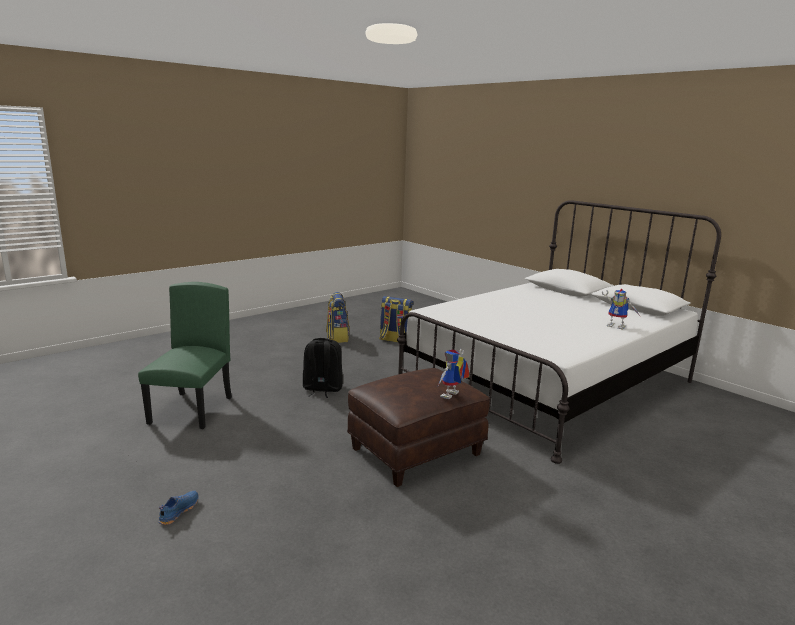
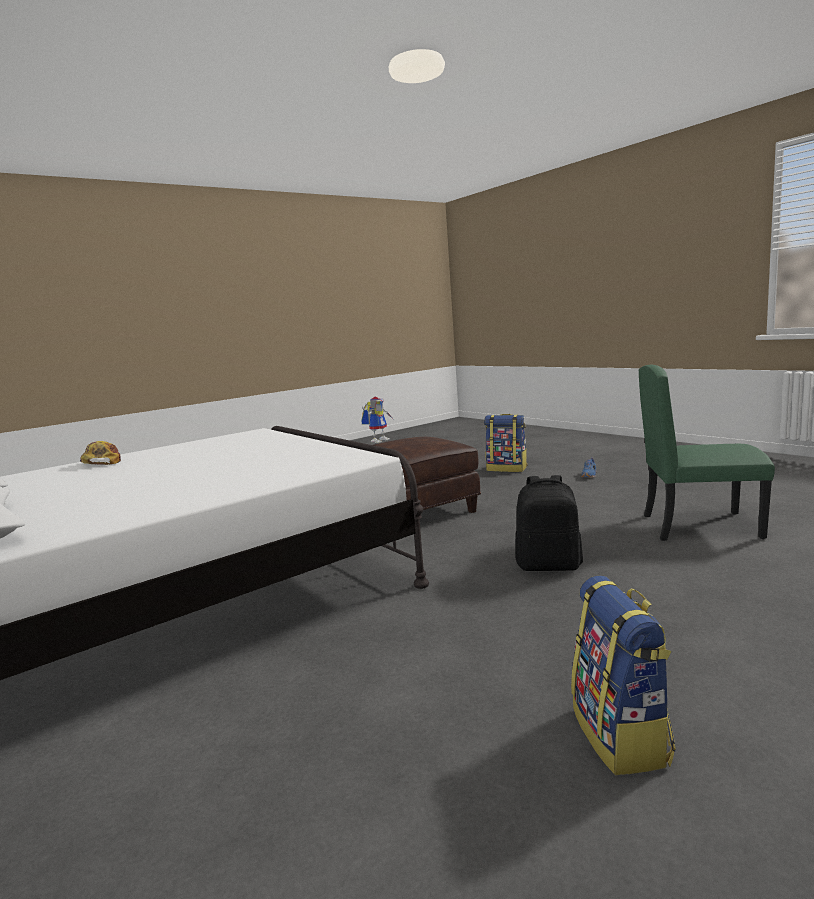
camera: 175 degrees left, 5 degrees down
green chair [138,282,232,429] -> green chair turned 90 degrees clockwise [639,365,775,541]
backpack [379,296,413,343] -> backpack moved to [484,414,528,472]
toy robot [602,289,639,330] -> cap [80,441,121,465]

